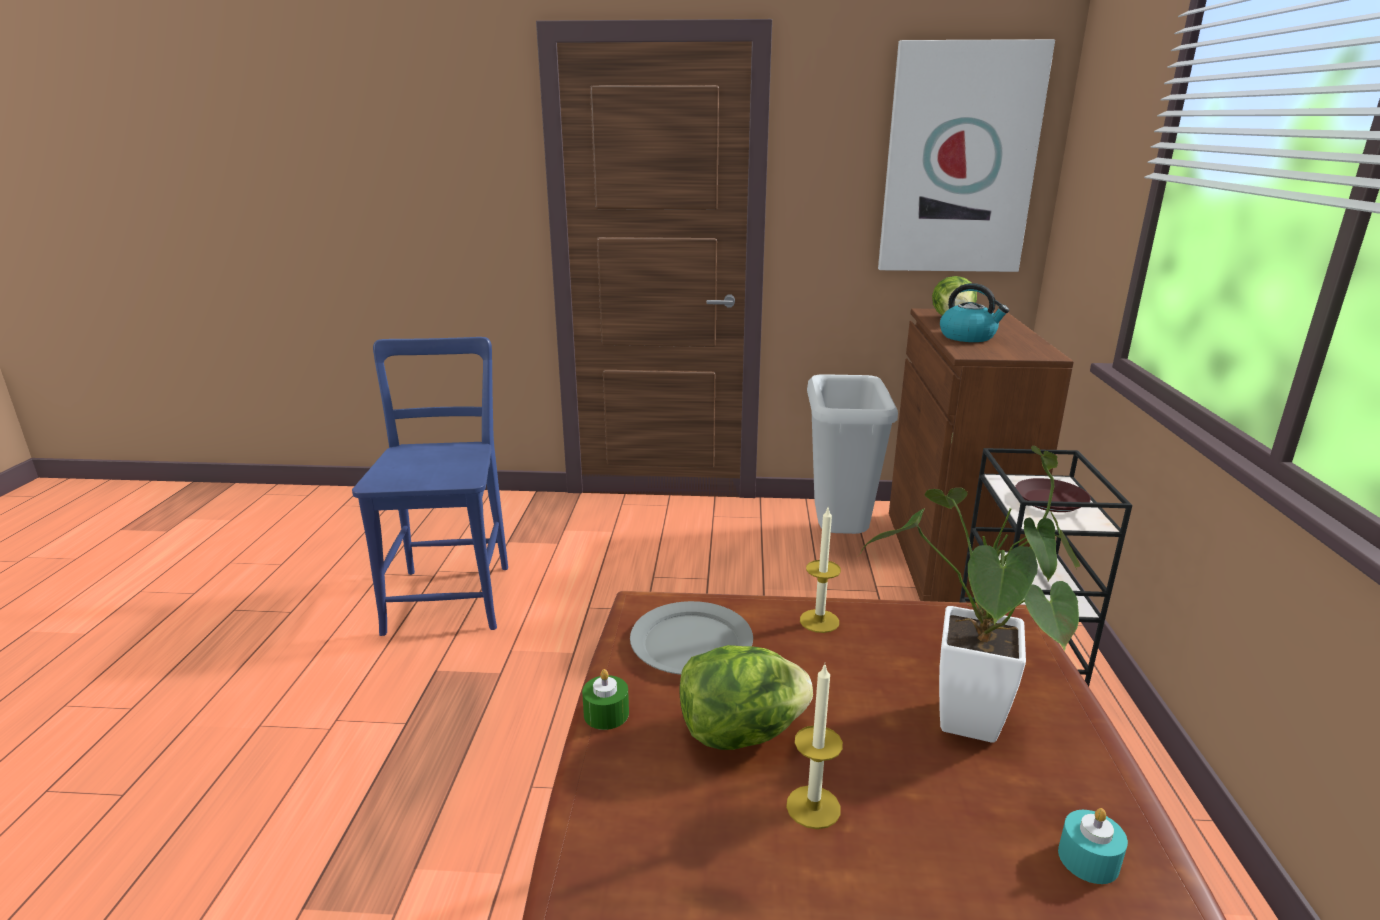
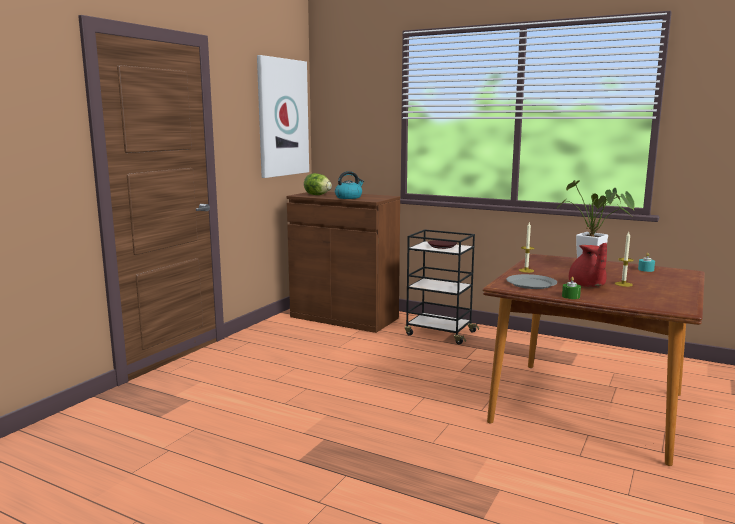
camera: 65 degrees left, 10 degrees down
blue chair [352,337,508,636] -> none
lettuce [679,645,813,750] -> red teapot [569,243,607,287]
grey trash can [807,374,898,534] -> none

